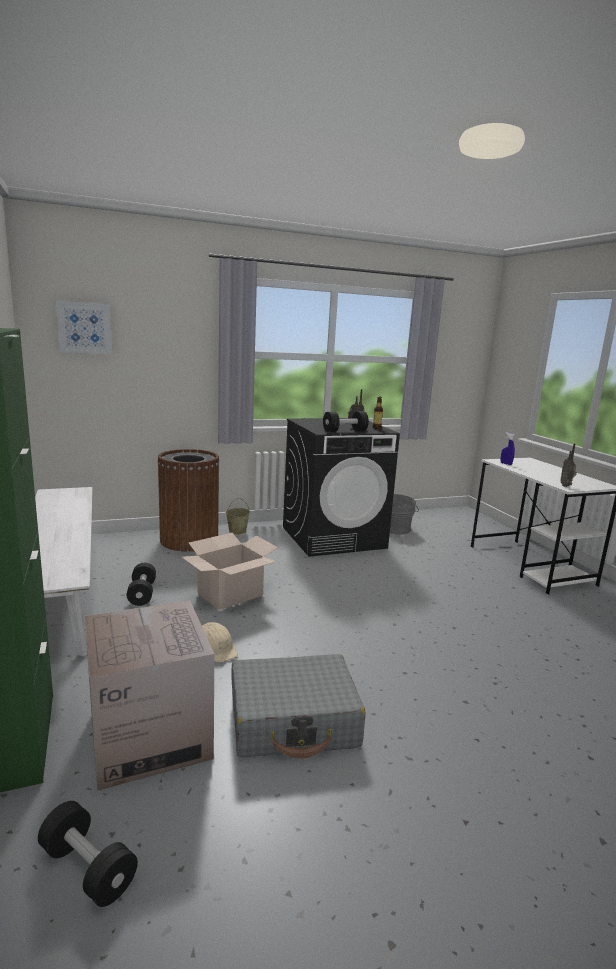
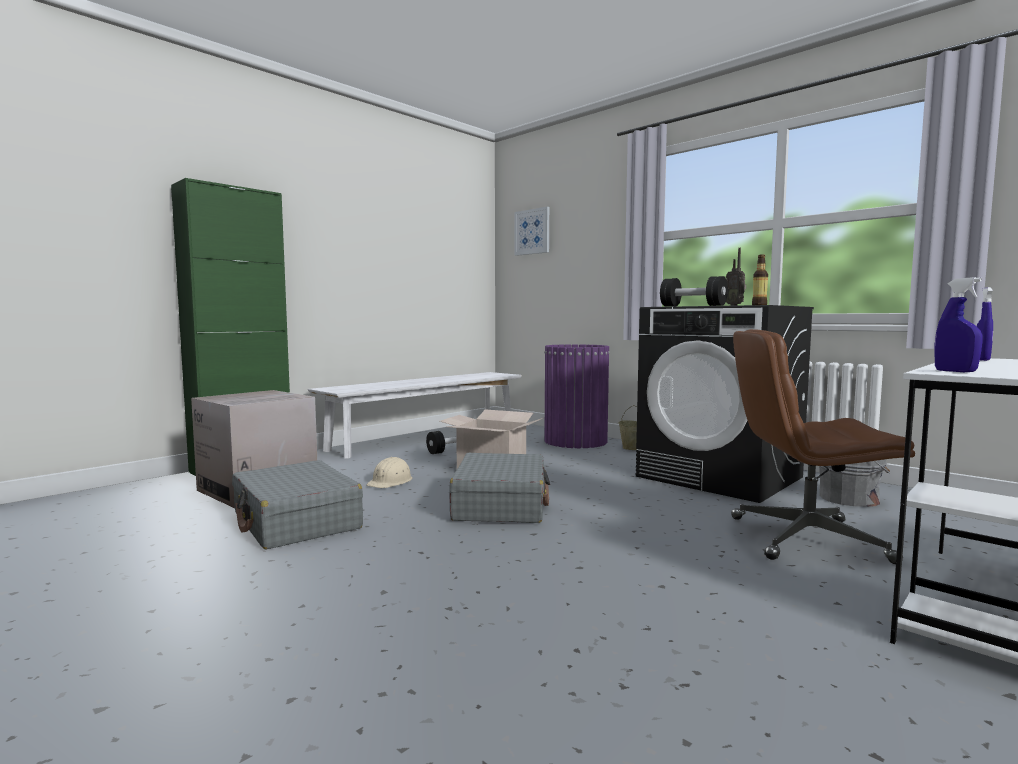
camera: 65 degrees right, 10 degrees down
black dumbbell [38,801,138,907] -> none
brown trash can [157,449,219,552] -> purple trash can [544,344,610,448]
radio [560,444,577,487] -> blue spray bottle [934,277,983,372]
none -> grey suitcase [449,453,550,523]
none -> brown office chair [731,329,915,564]

